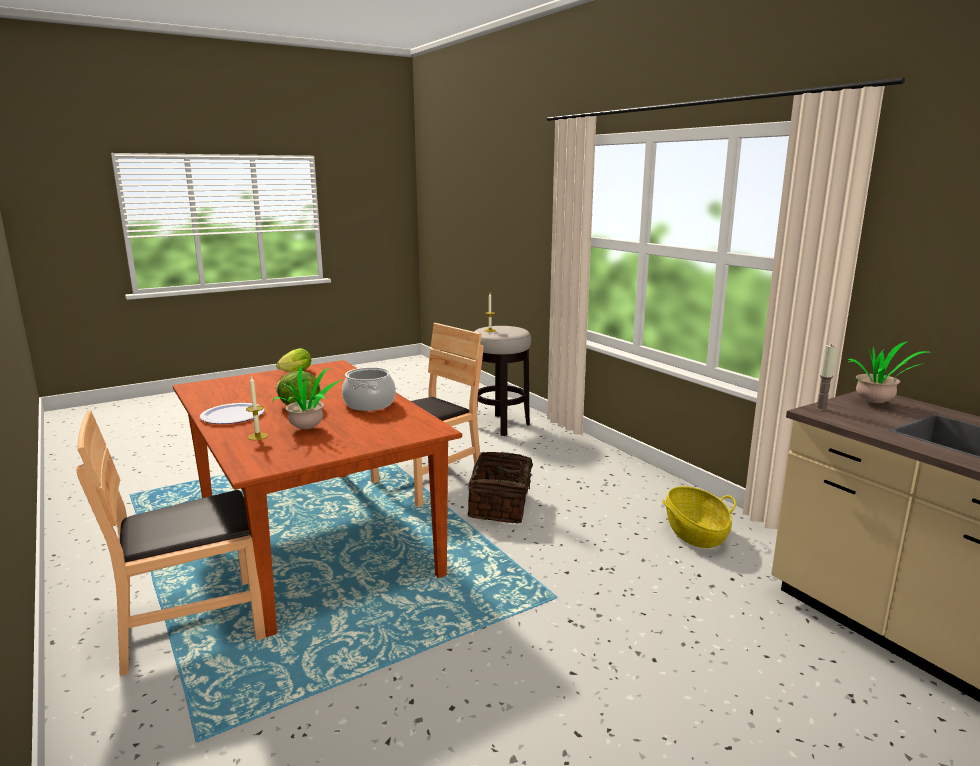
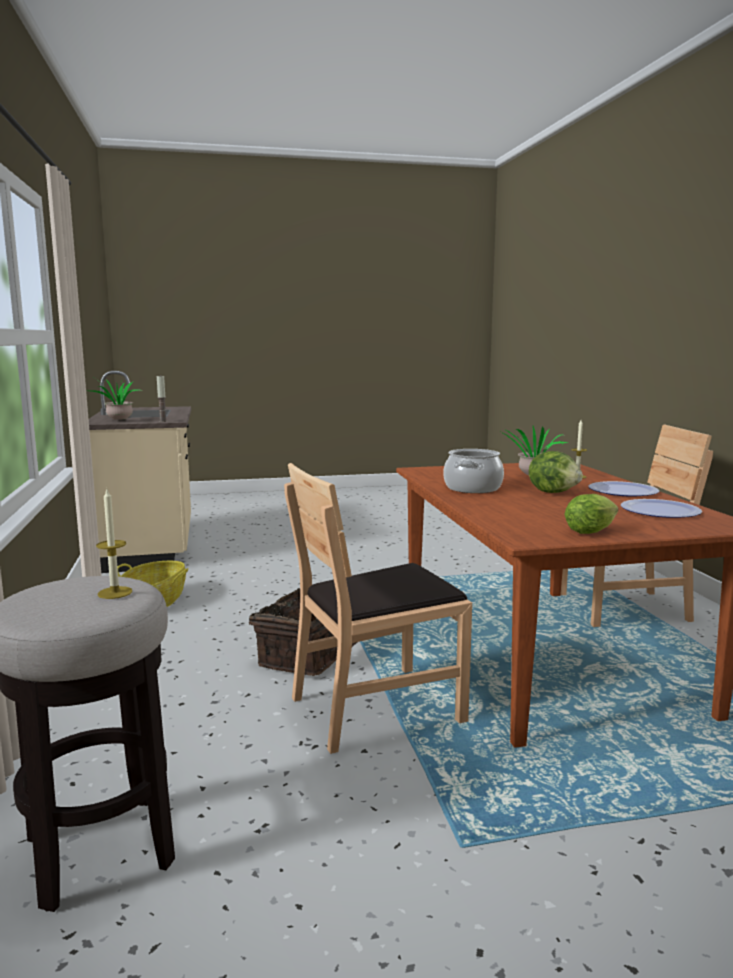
camera: 160 degrees left, 5 degrees down
none -> plate [621,499,702,518]

